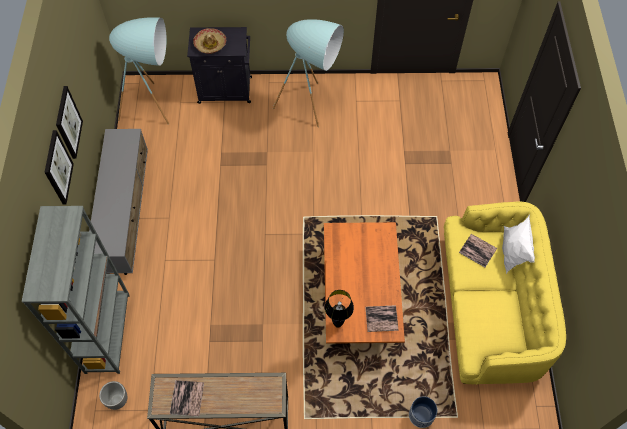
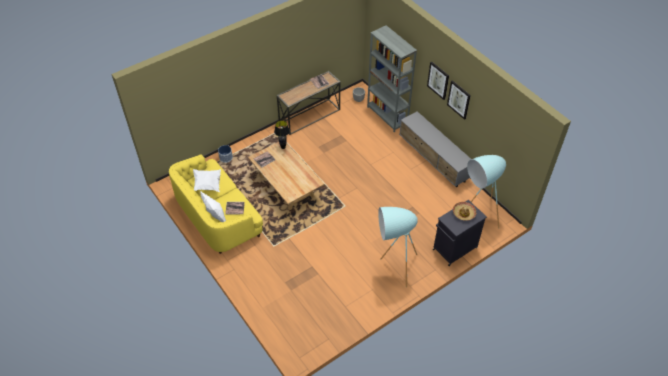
camera: 145 degrees right, 10 degrees down
orange coffee table [324,222,405,344] -> beige coffee table [248,142,324,211]
none -> white pillow [193,169,221,192]

